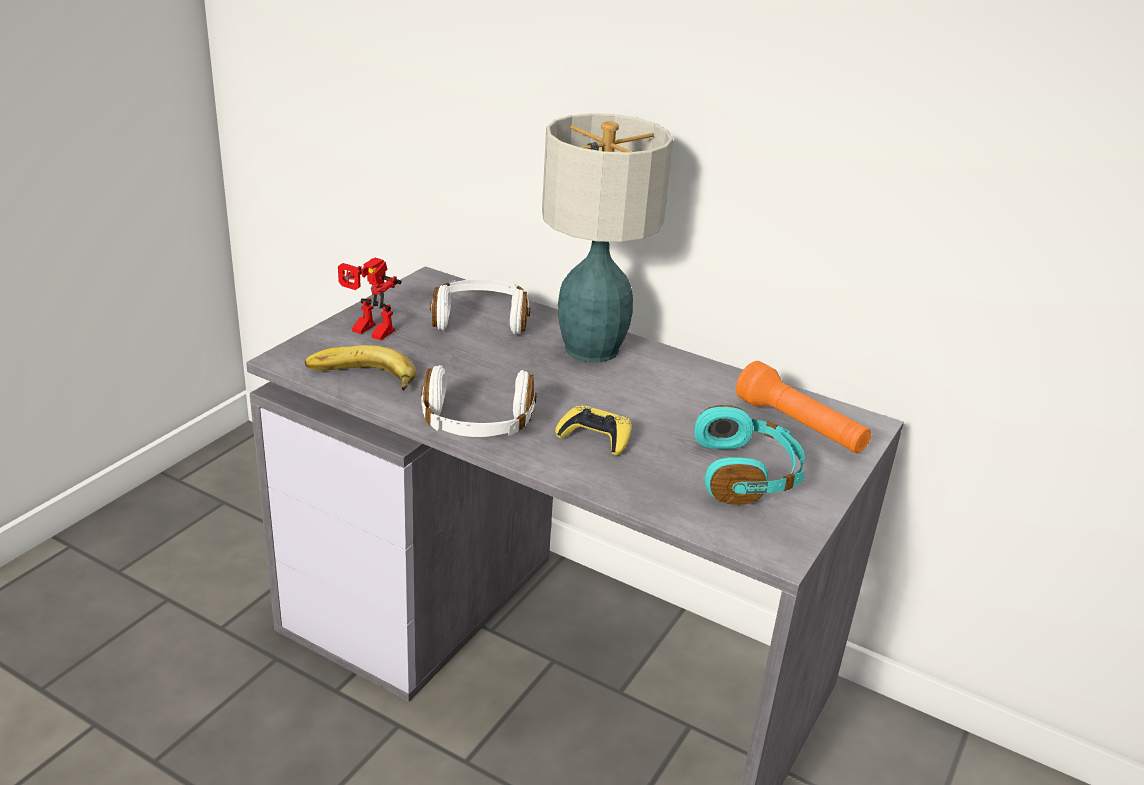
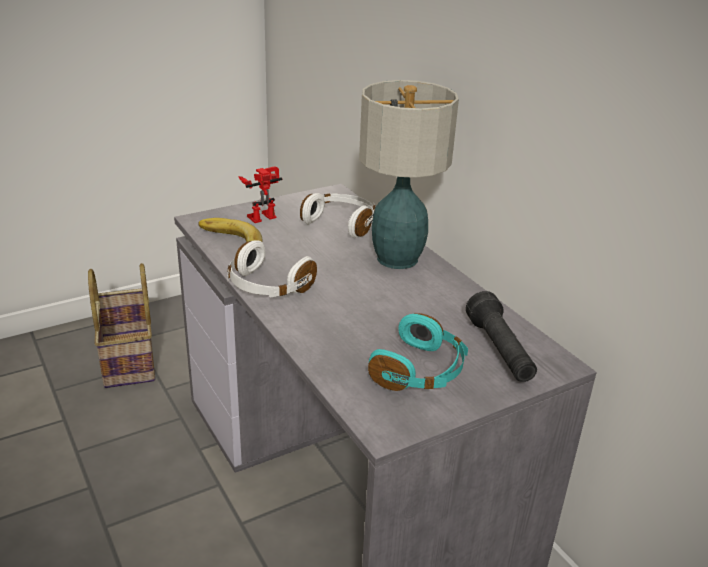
camera: 30 degrees right, 0 degrees up
toy robot [338,258,401,340] -> toy robot turned 90 degrees clockwise [238,166,282,223]
yellow game controller [555,405,631,455] -> none
orange flashlight [736,361,871,453] -> black flashlight [466,291,537,382]
none -> basket [88,263,155,388]

